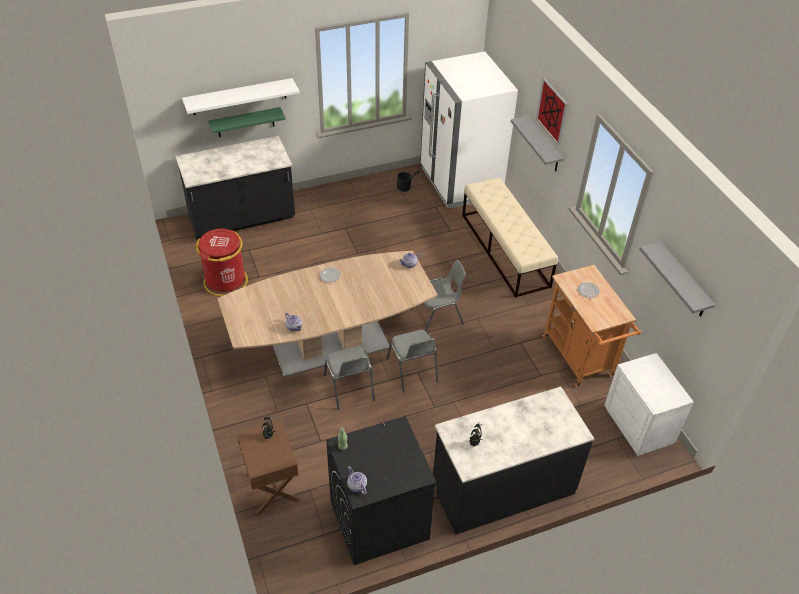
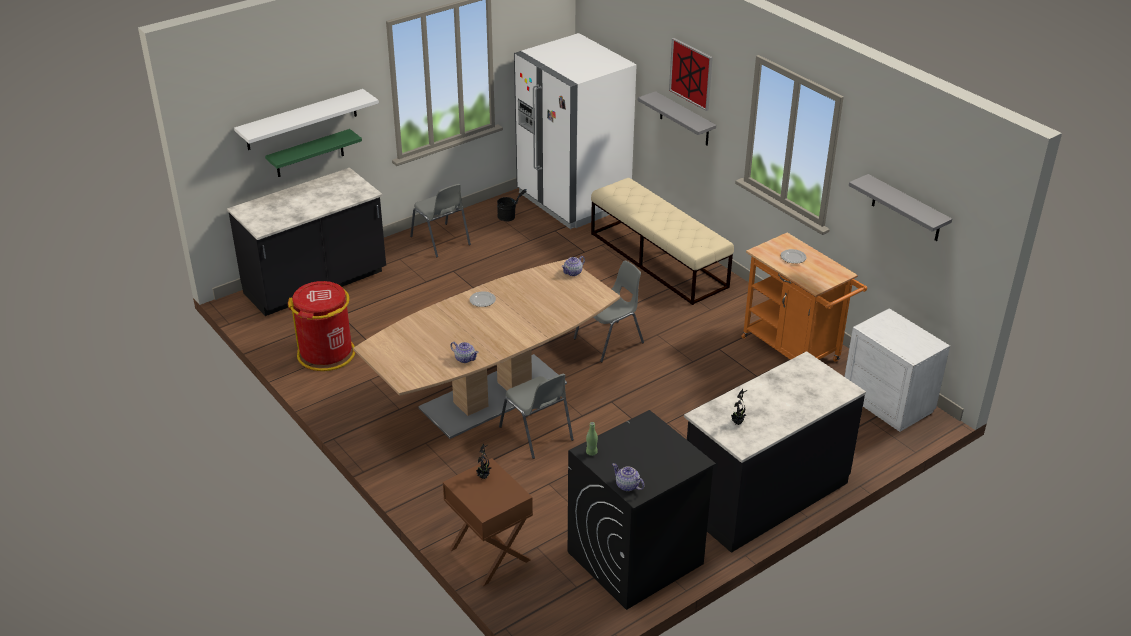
camera: 15 degrees left, 10 degrees down
grey chair [386,330,438,392] -> grey chair moved to [410,184,471,258]

